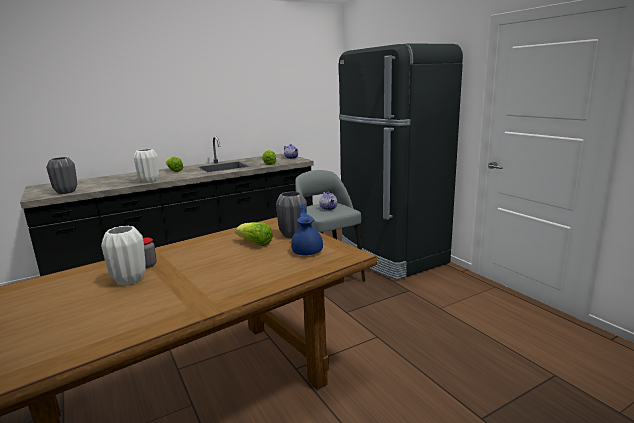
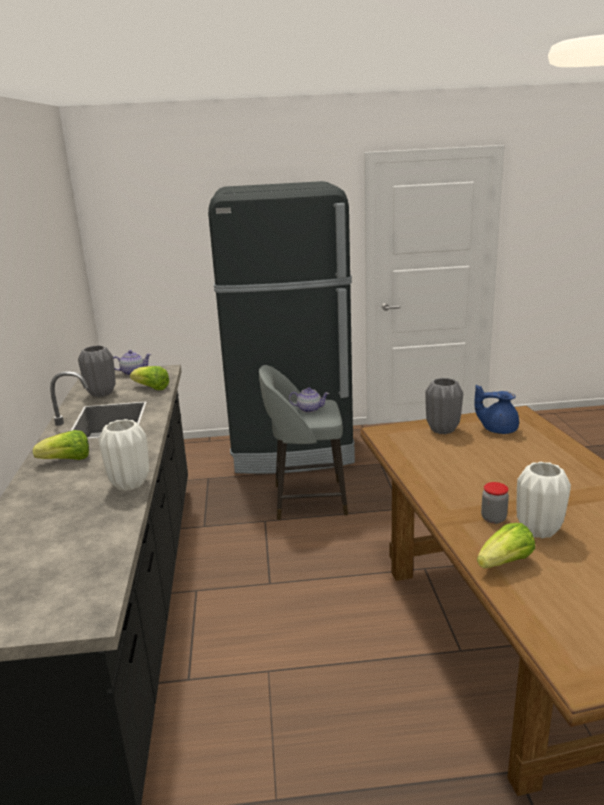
camera: 65 degrees left, 5 degrees up
grey vase [46,157,77,194] -> grey vase moved to [78,345,116,397]
lettuce [235,222,273,246] -> lettuce moved to [477,523,535,569]

